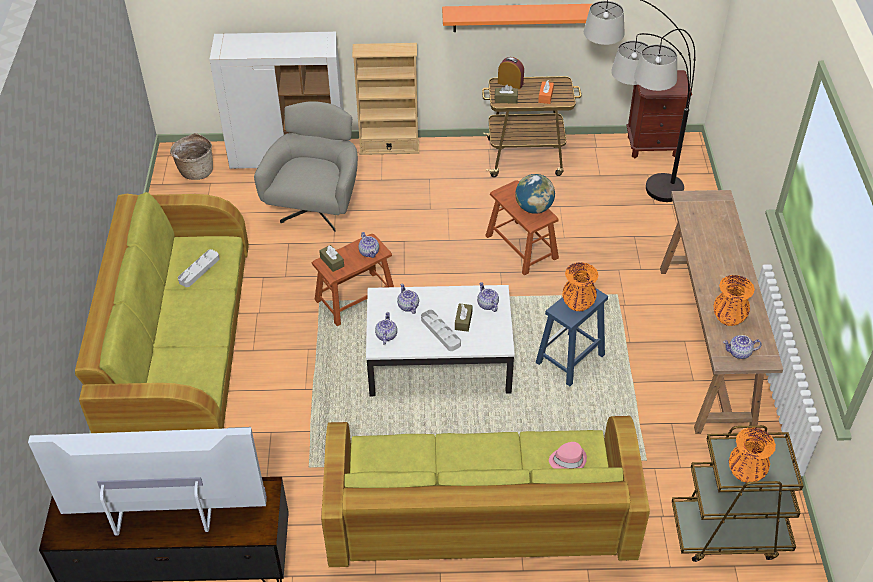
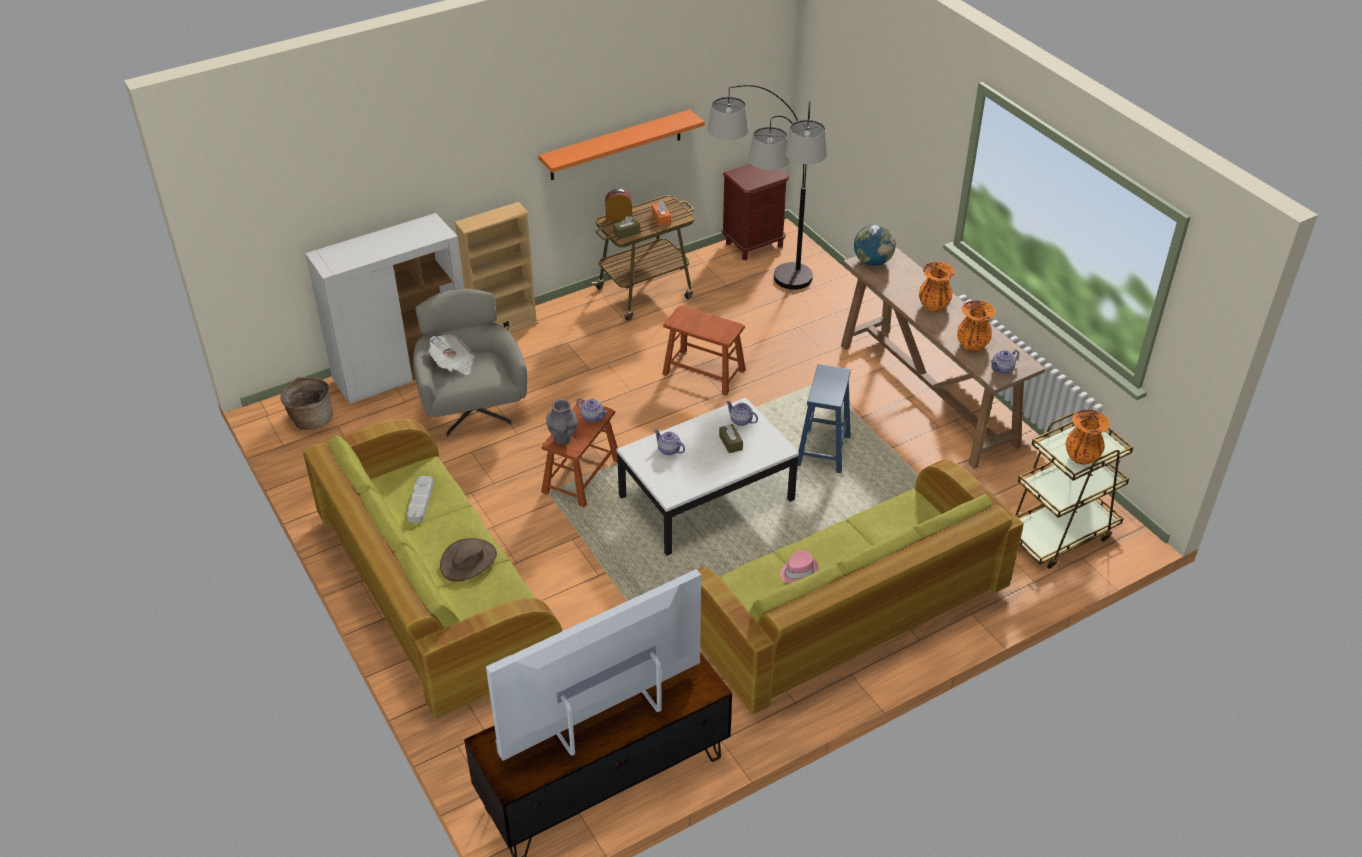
camera: 30 degrees left, 5 degrees down
brown tissue box [319,245,344,272] -> grey vase [546,399,577,444]
teapot [375,312,397,345] -> none
grey tray [421,309,461,351] -> none
globe [515,174,555,214] -> globe moved to [854,224,896,266]
pink hat [549,442,587,469] -> pink hat moved to [780,550,818,584]
orange vase [562,262,599,311] -> orange vase moved to [919,262,955,311]
none -> newspaper [429,334,475,375]
none -> brown hat [440,538,497,582]

